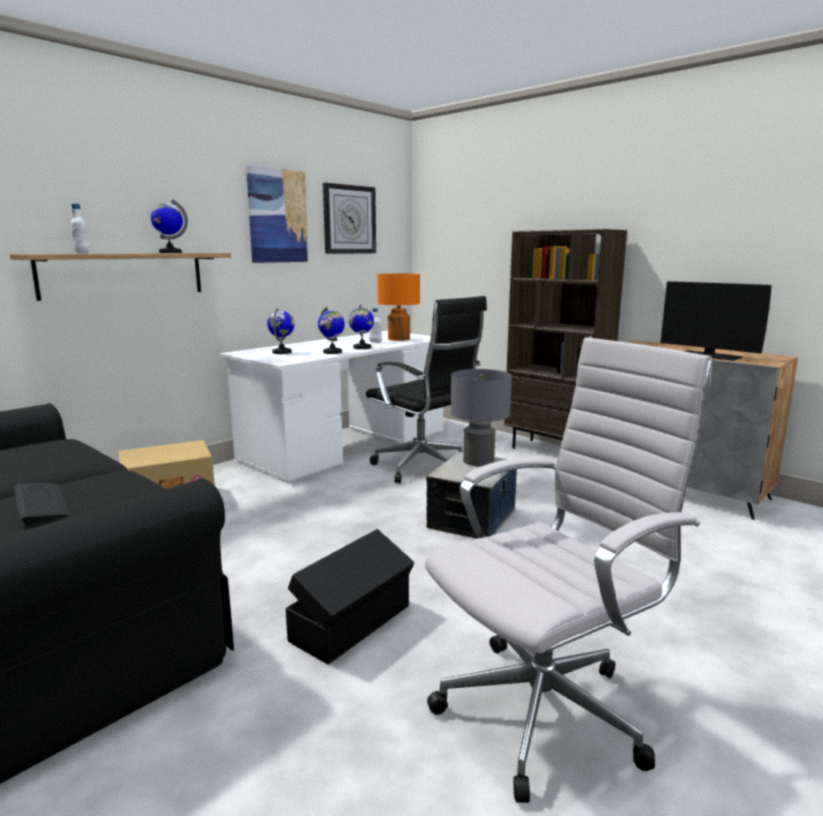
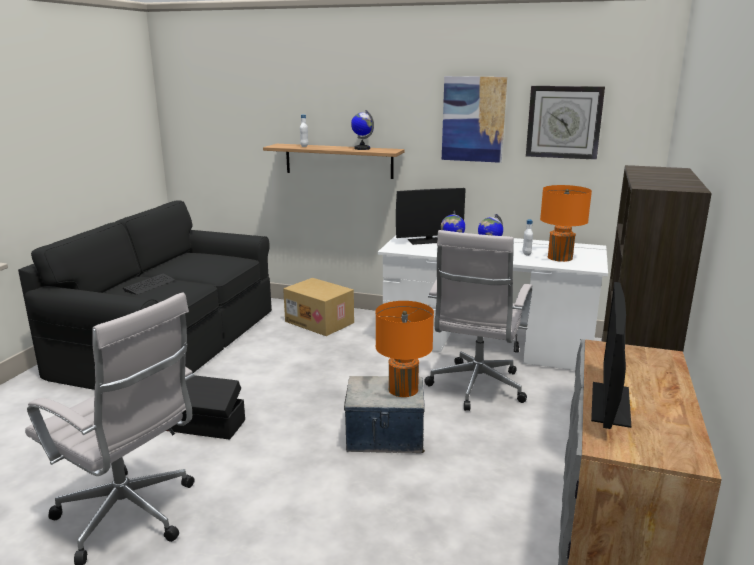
camera: 65 degrees right, 5 degrees up
globe [267,308,294,354] -> monitor [396,188,466,245]
black office chair [366,296,487,483] -> white office chair [424,230,533,411]
grey table lamp [451,369,512,467] -> orange table lamp [376,301,434,397]

